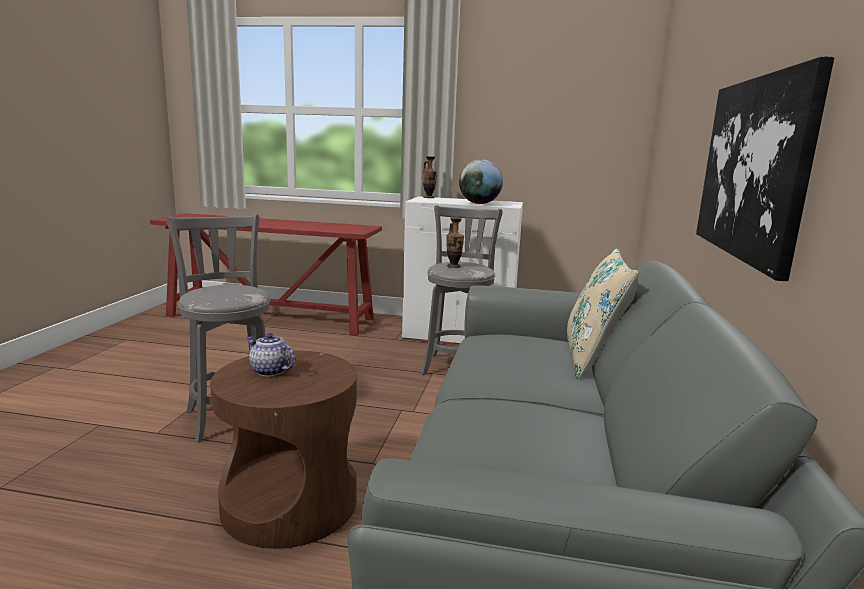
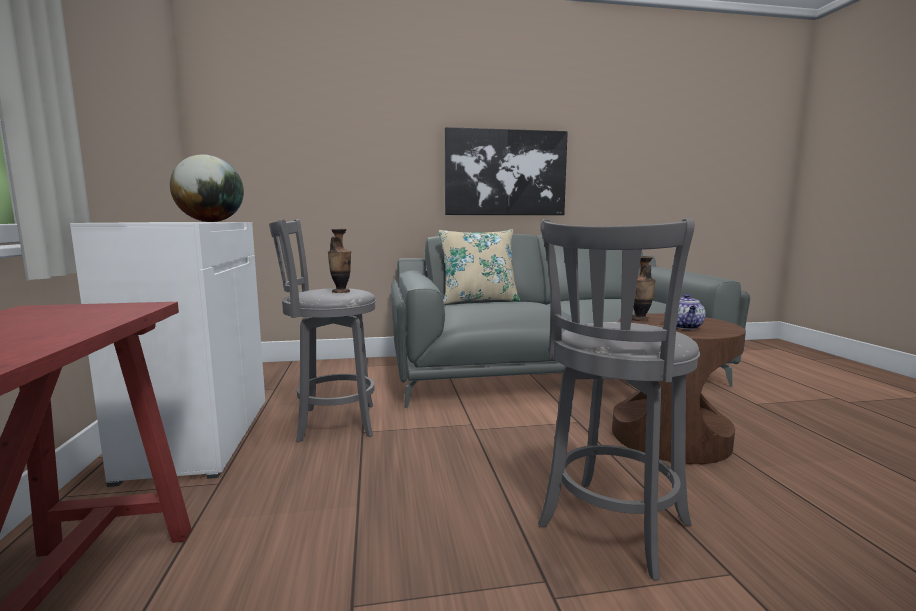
camera: 110 degrees left, 5 degrees down
vase [423,156,437,198] -> vase moved to [632,256,655,321]

